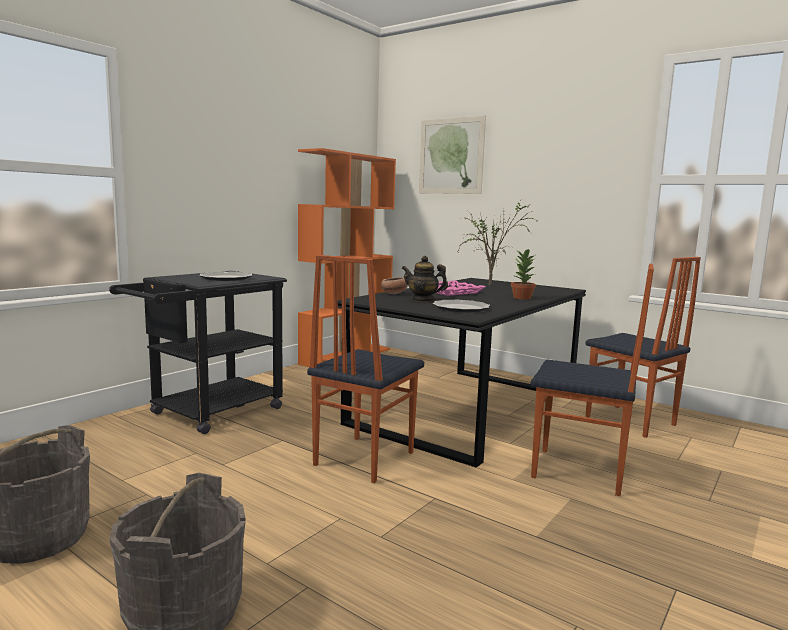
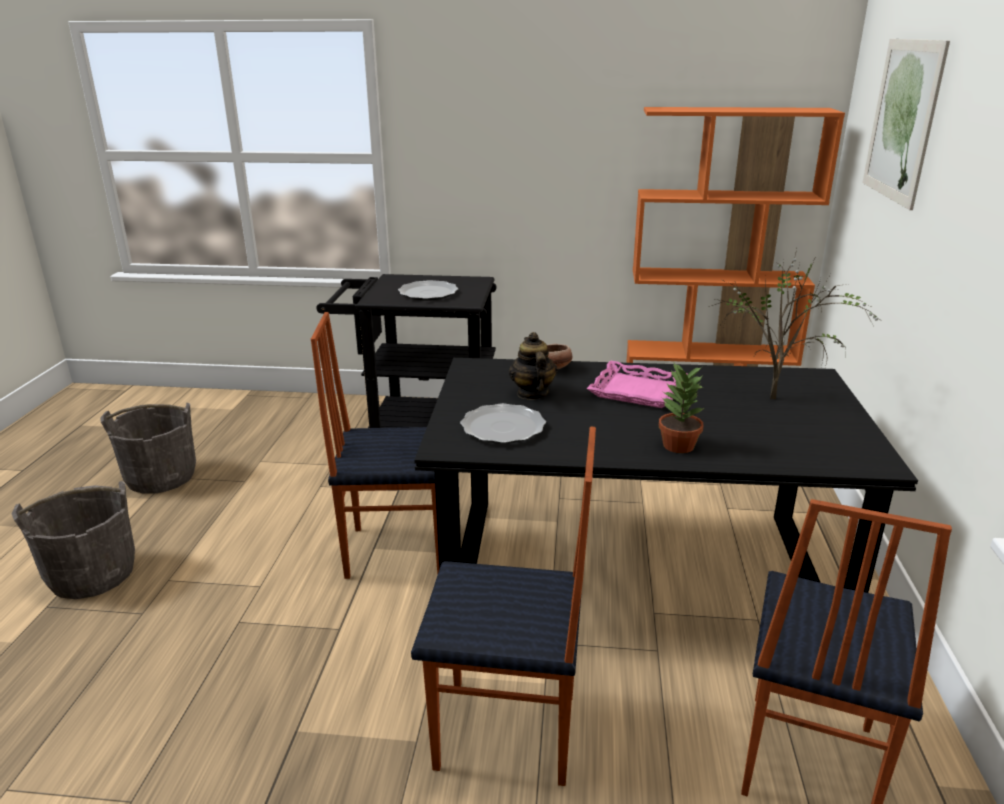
camera: 60 degrees right, 15 degrees up
chair [531,264,654,496] -> chair turned 75 degrees counterclockwise [411,426,596,786]

